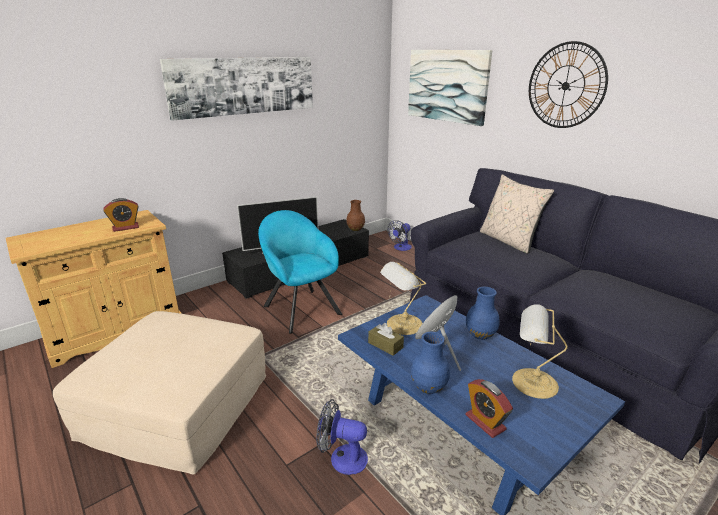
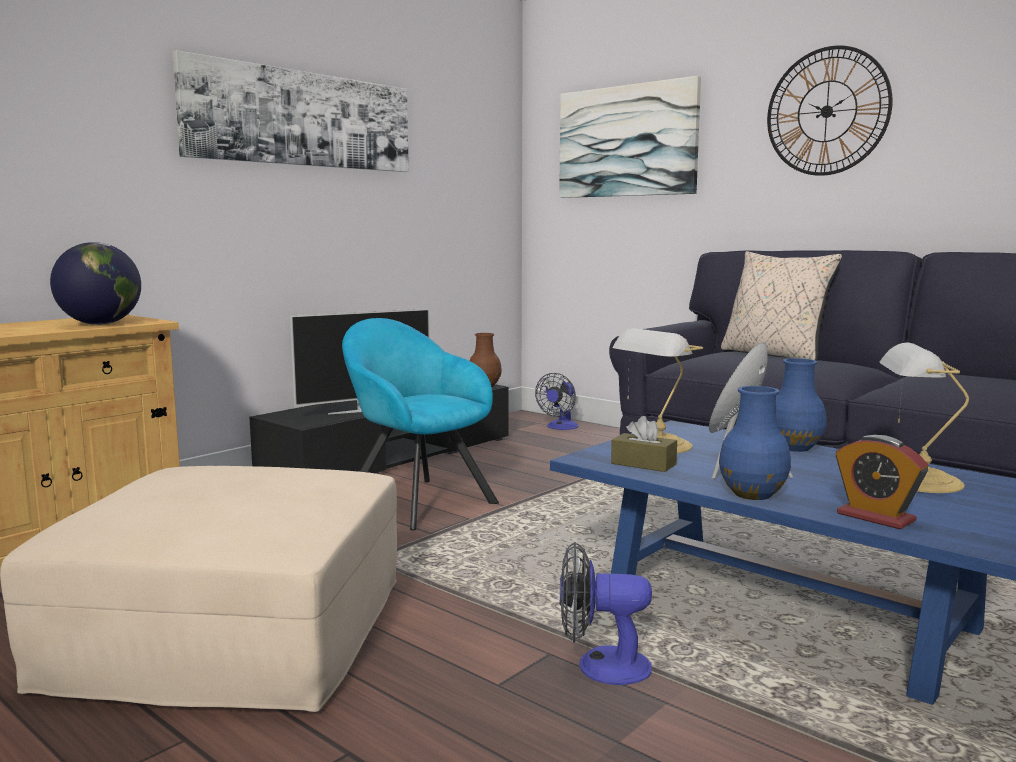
camera: 10 degrees left, 15 degrees down
alarm clock [103,198,139,232] -> globe [50,242,141,325]

